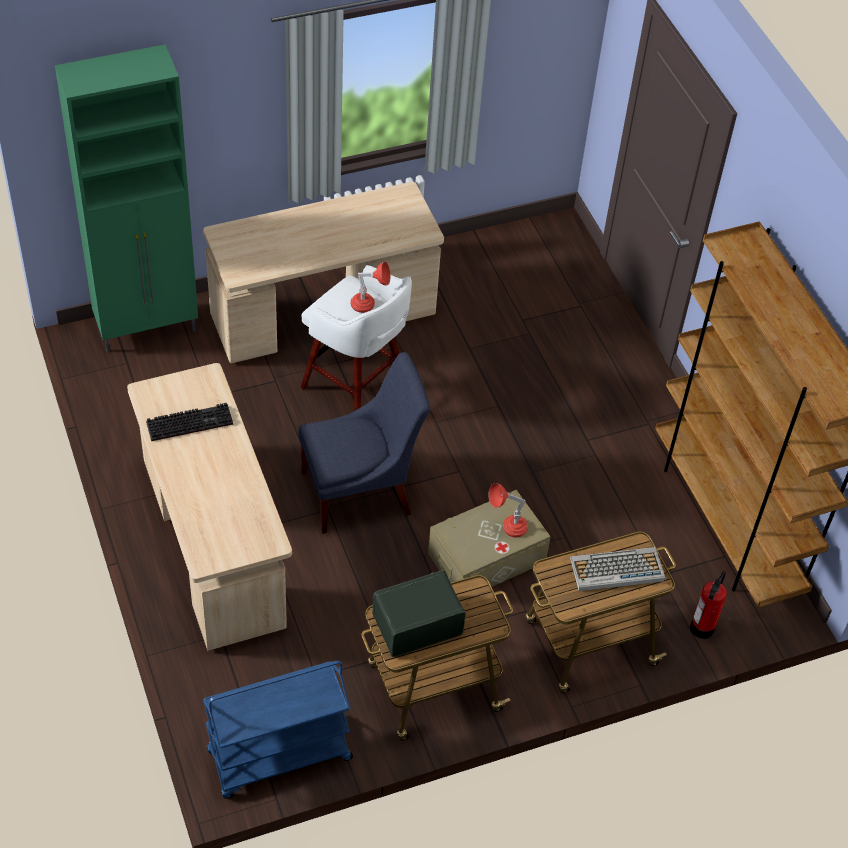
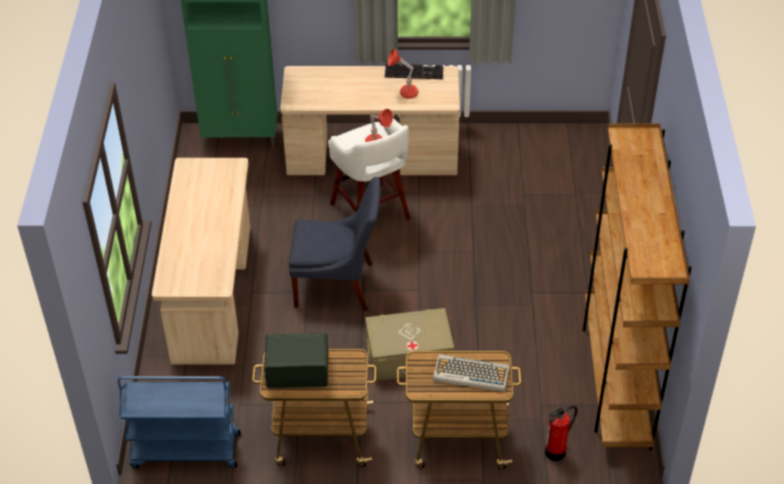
camera: 25 degrees right, 5 degrees down
keyboard [146,403,233,441] -> keyboard moved to [385,63,443,79]
red table lamp [488,483,528,537] -> red table lamp moved to [388,49,418,99]

